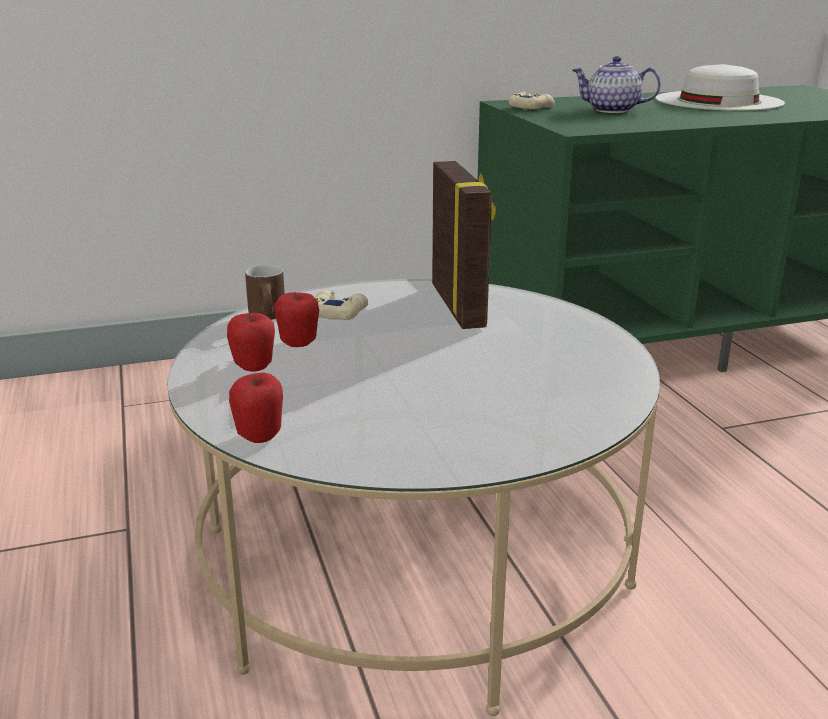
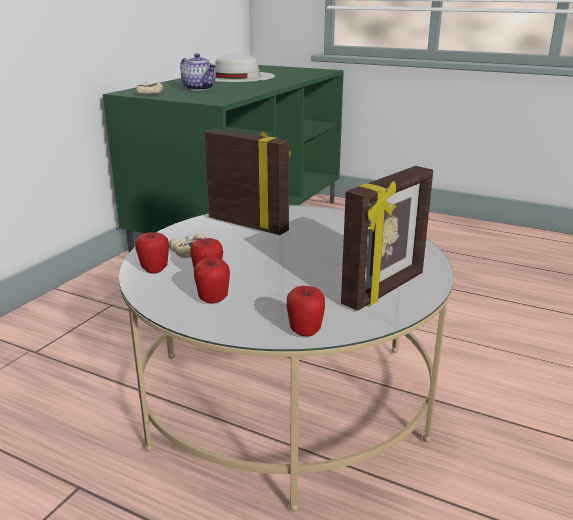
camera: 45 degrees left, 0 degrees up
brown mug [245,265,285,320] -> apple [135,232,169,273]
teapot [572,56,661,113] -> teapot turned 105 degrees counterclockwise [180,53,216,91]
none -> picture frame [341,166,433,311]

